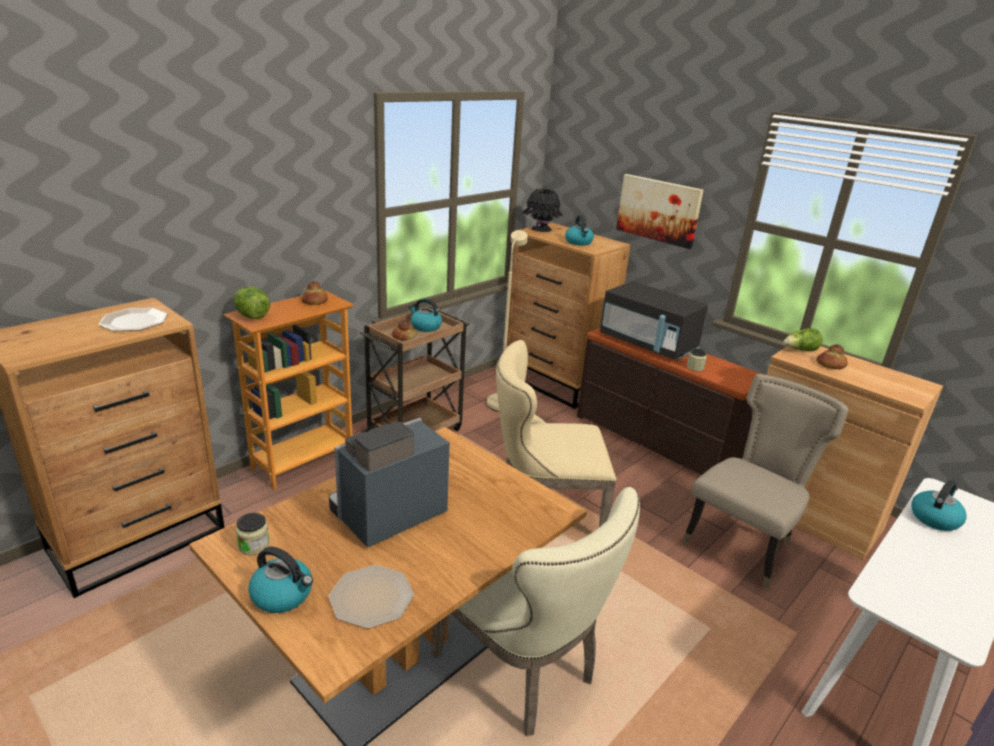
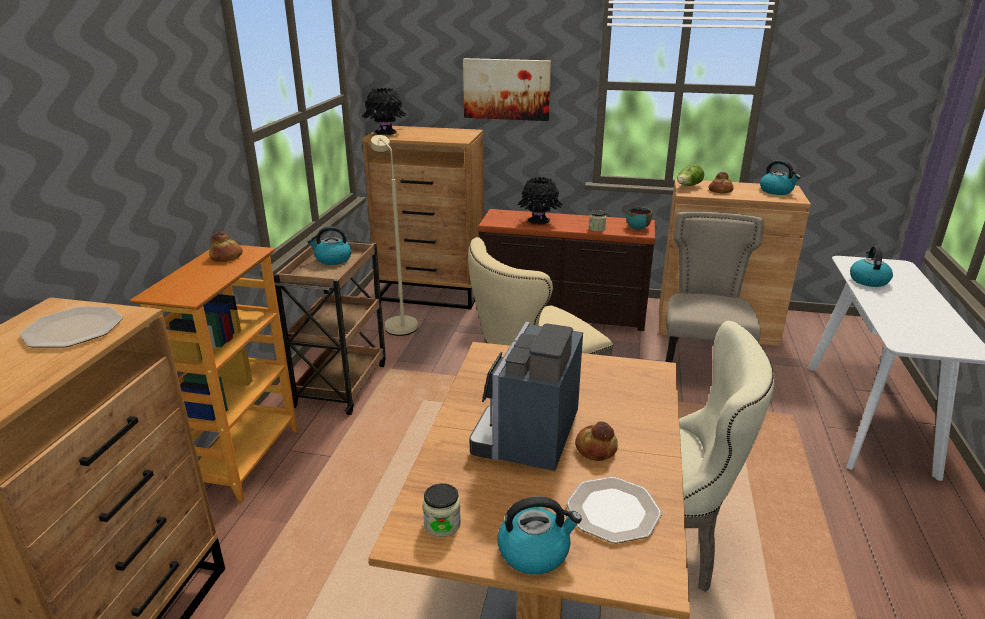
camera: 30 degrees left, 0 degrees up
lettuce [233,287,270,319] -> none
bread [392,320,416,340] -> bread moved to [575,421,618,461]
kettle [565,215,594,246] -> kettle moved to [760,160,801,195]
black microwave [600,281,708,360] -> black vase [518,177,562,225]
none -> turquoise bowl [626,207,652,229]

